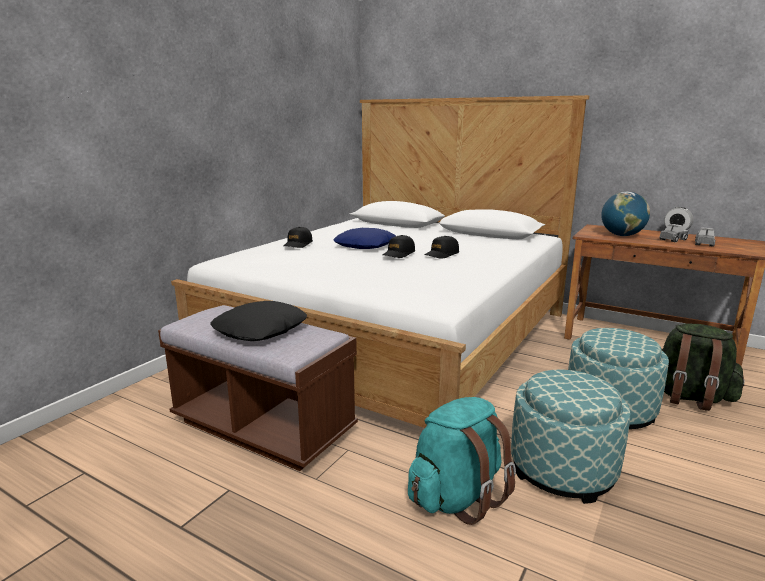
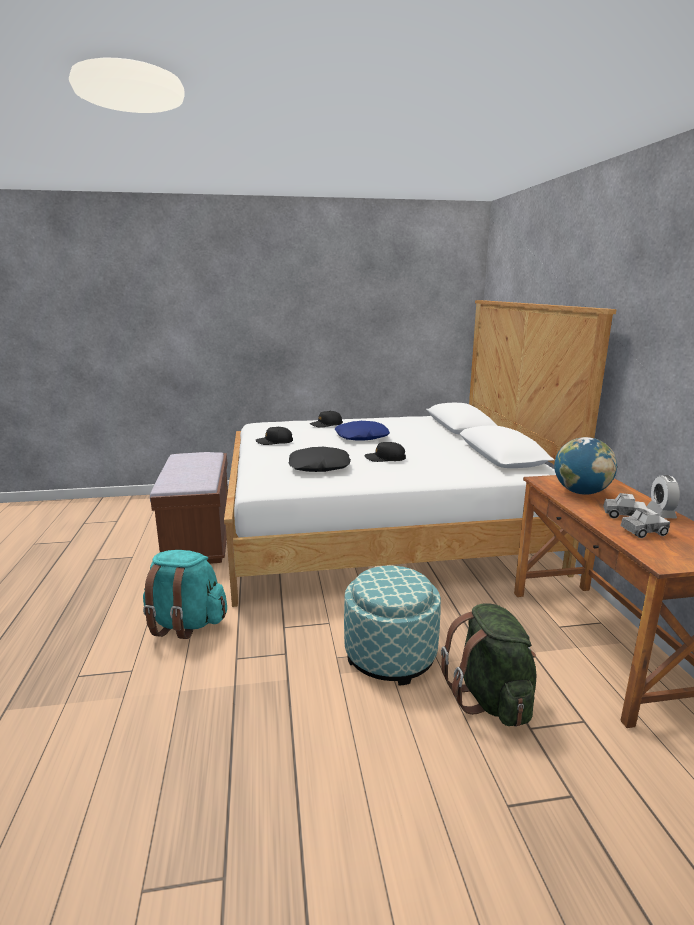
camera: 50 degrees right, 0 degrees up
black pillow [210,301,307,341] -> black pillow moved to [289,447,351,472]
black cap [383,235,415,258] -> black cap moved to [256,427,293,445]
ottoman [511,370,631,504] -> none

